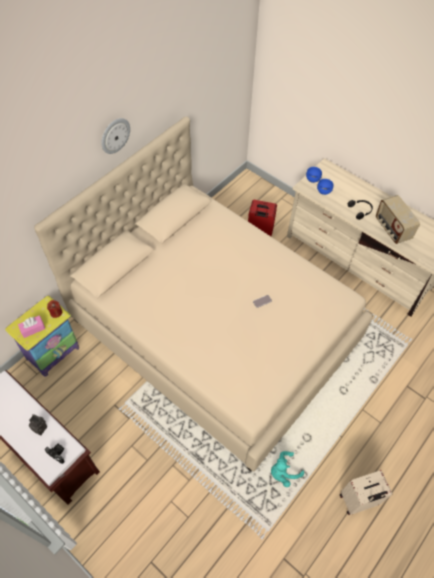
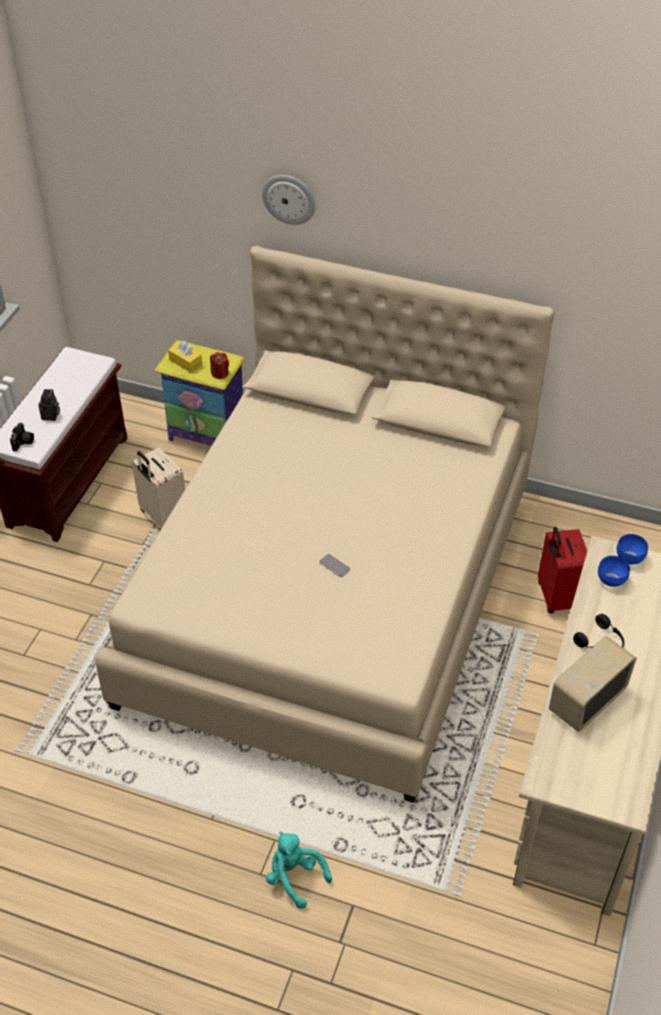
camera: 70 degrees right, 10 degrees down
pink tissue box [18,315,45,338] -> yellow tissue box [168,341,202,373]
wall clock [101,118,130,154] -> wall clock moved to [262,175,315,225]
turquoise plush toy [271,451,304,487] -> turquoise plush toy moved to [266,831,332,909]
beige suitcase [340,470,393,515] -> beige suitcase moved to [132,447,185,530]

